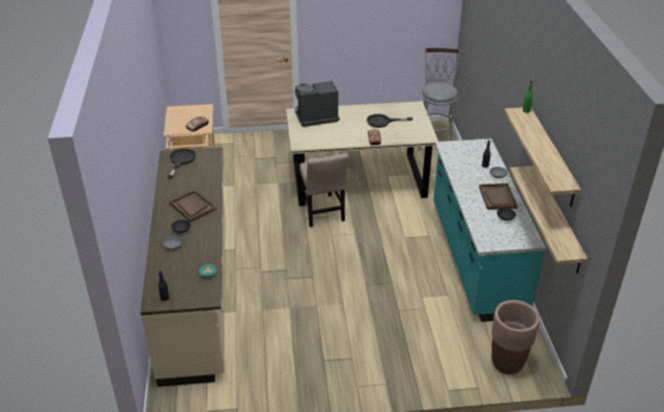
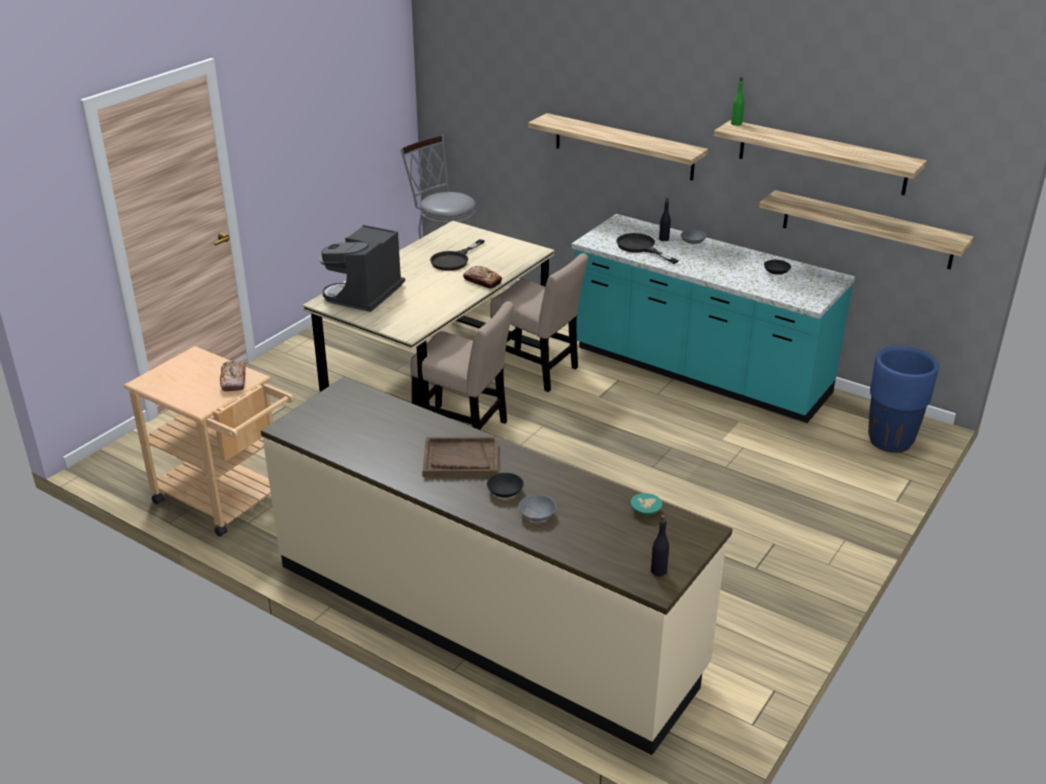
camera: 50 degrees left, 5 degrees down
black frying pan [167,149,196,179] -> black frying pan moved to [616,233,679,264]
brown tray [479,183,518,210] -> none
brown planter [491,300,540,374] -> blue planter [868,346,939,453]
none -> beige chair [490,253,588,392]
none -> shelf [528,113,708,181]

